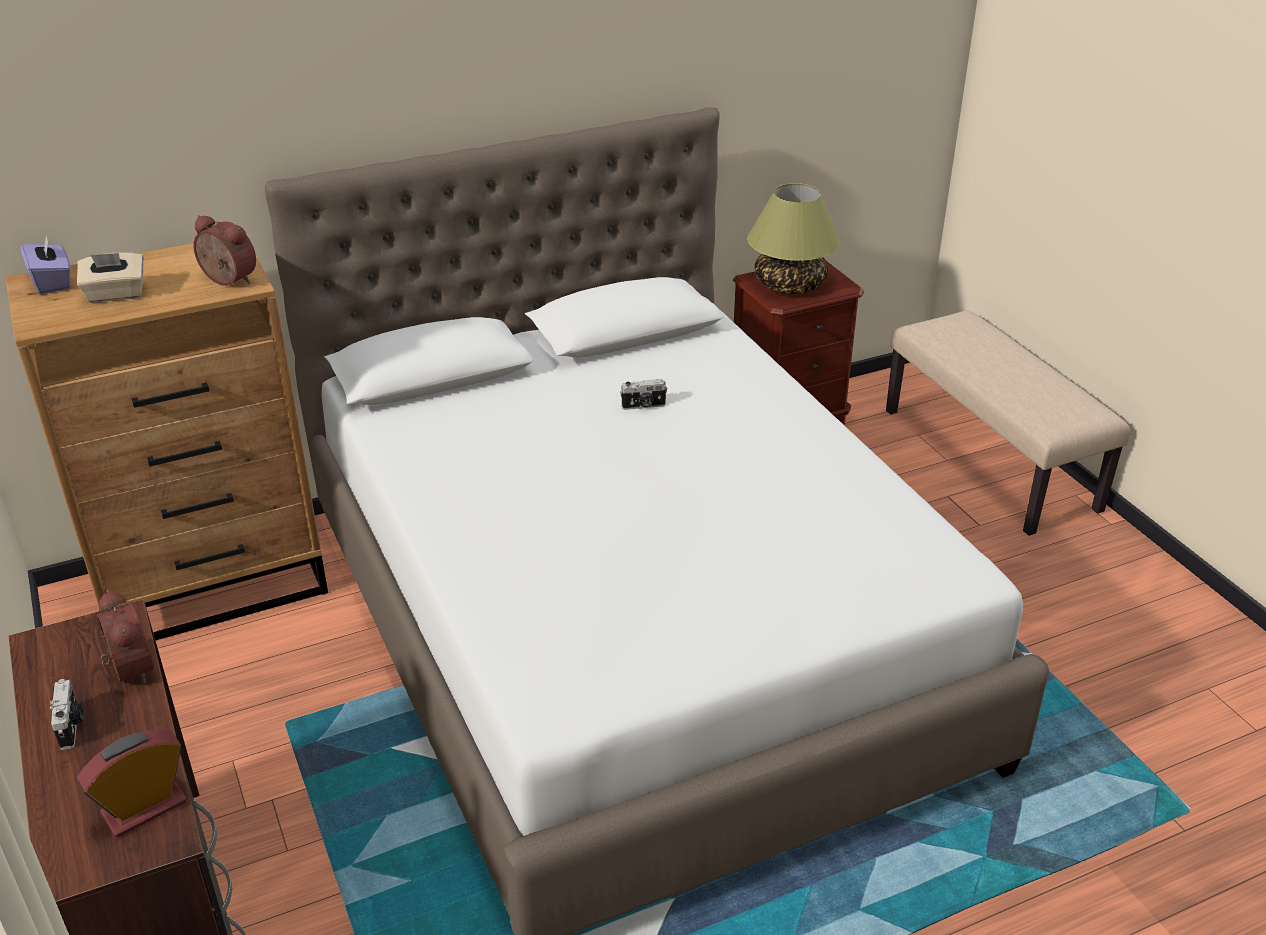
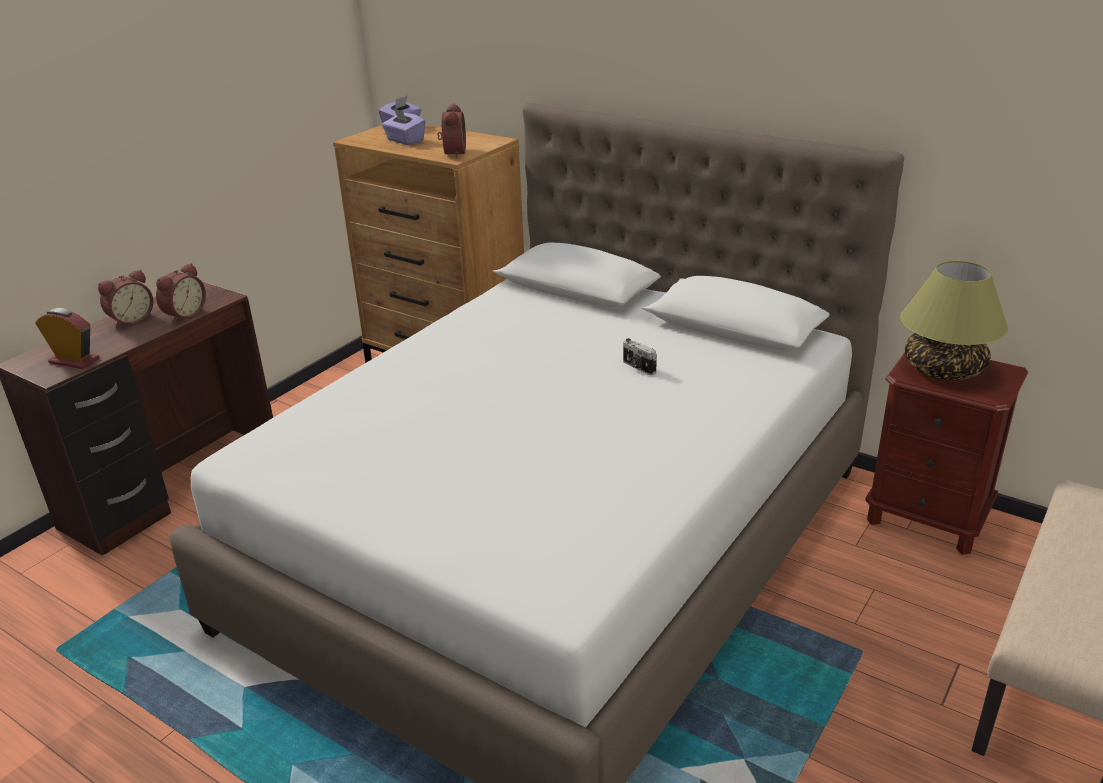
camera: 60 degrees right, 5 degrees down
camera [50,679,83,750] -> alarm clock [98,270,153,328]
beige tissue box [77,252,144,303] -> purple tissue box [382,108,425,145]

